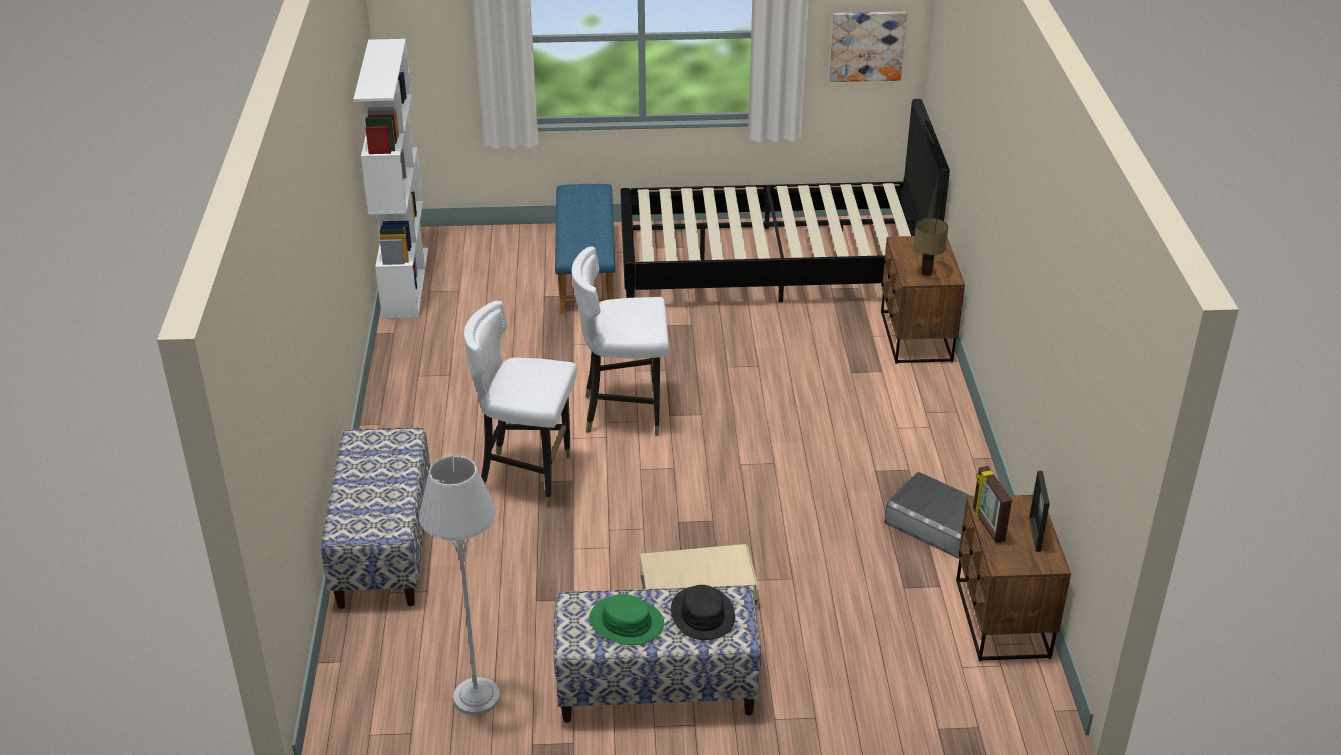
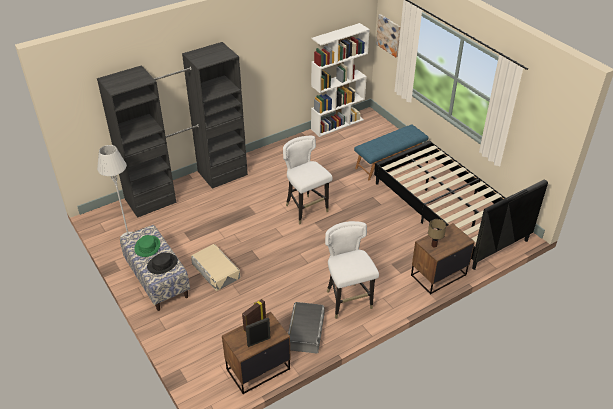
camera: 60 degrees right, 5 degrees up
bench [321,427,430,609] -> black wardrobe [97,42,248,218]
white chair [464,301,577,507] -> white chair moved to [325,221,379,319]
picture [829,12,907,82] -> picture moved to [376,14,401,57]

